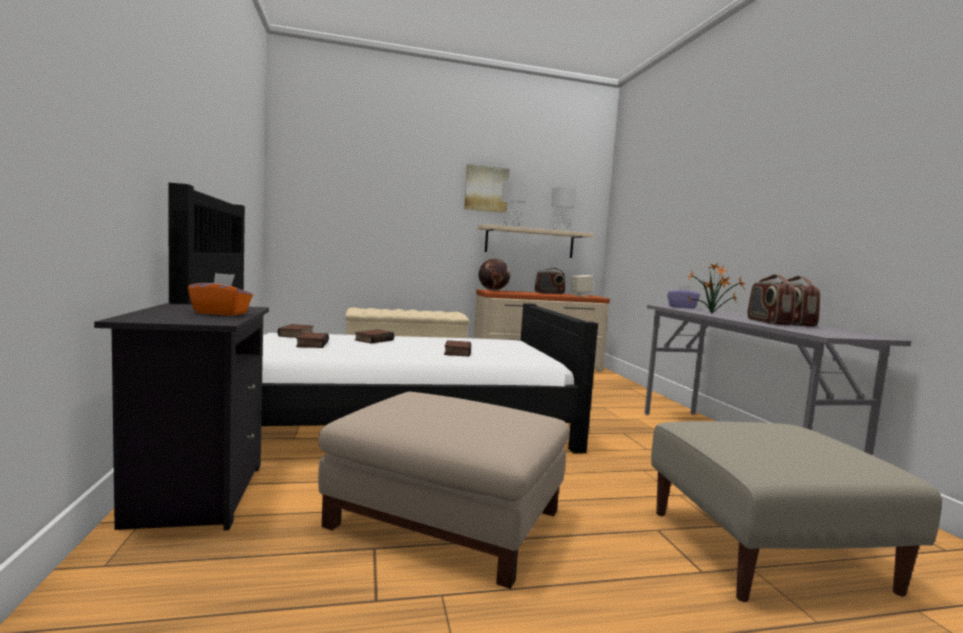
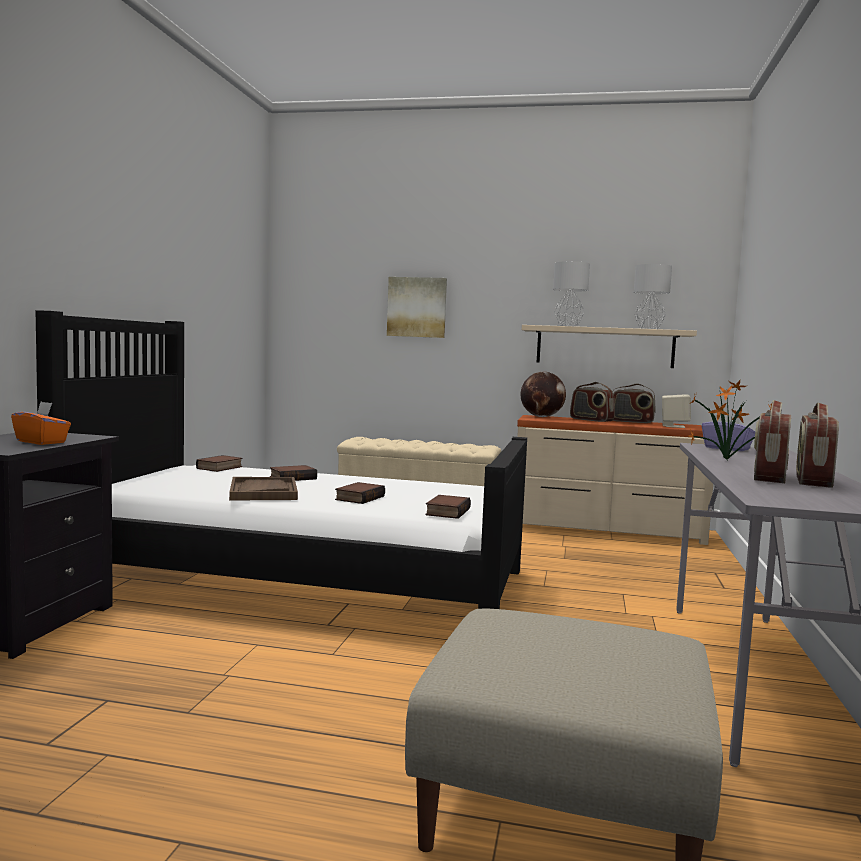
camera: 25 degrees right, 0 degrees up
book [296,332,329,348] -> book moved to [425,495,471,519]
beige ottoman [318,392,569,589] -> none
picture [464,164,510,213] -> picture moved to [387,277,447,338]
none -> brown tray [229,477,298,501]
none -> radio [570,382,615,422]

